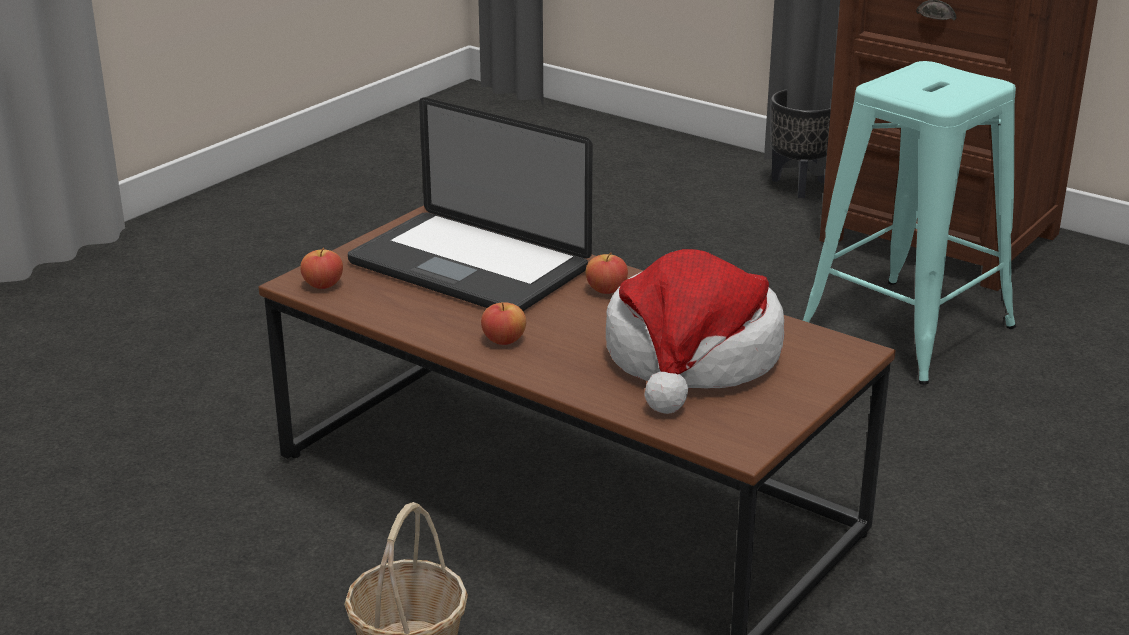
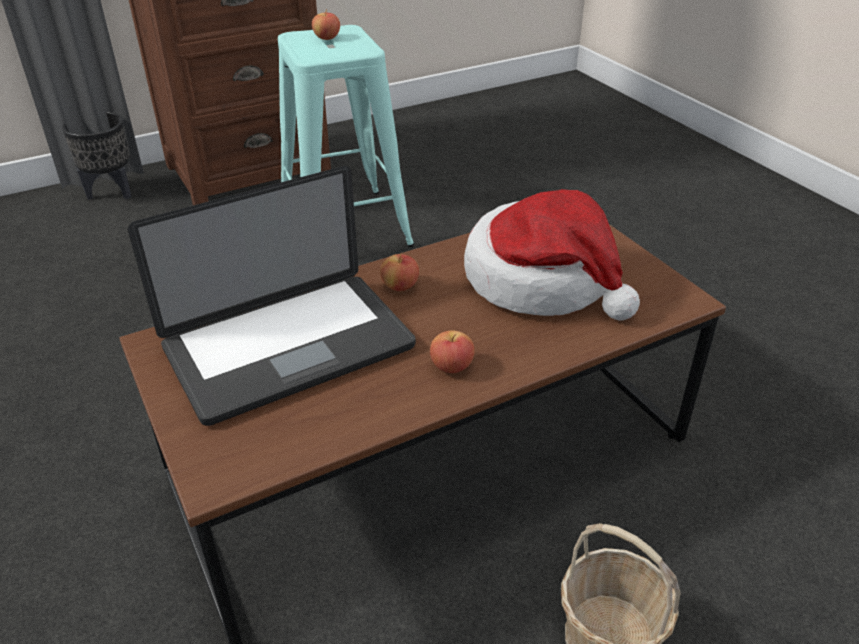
camera: 65 degrees left, 10 degrees up
apple [300,248,343,289] -> apple moved to [312,9,340,40]

